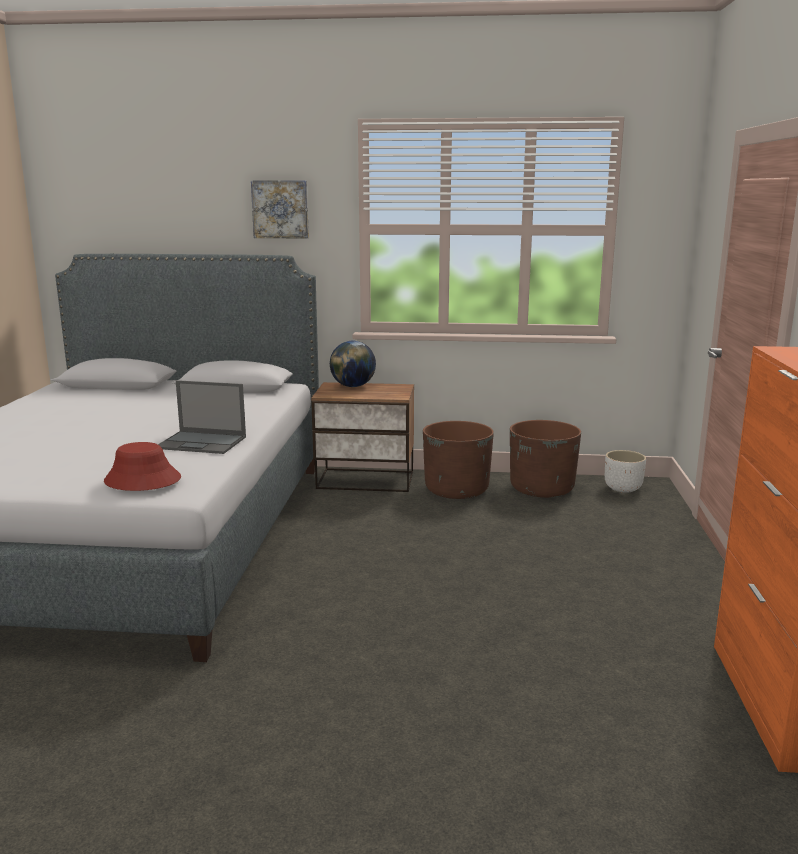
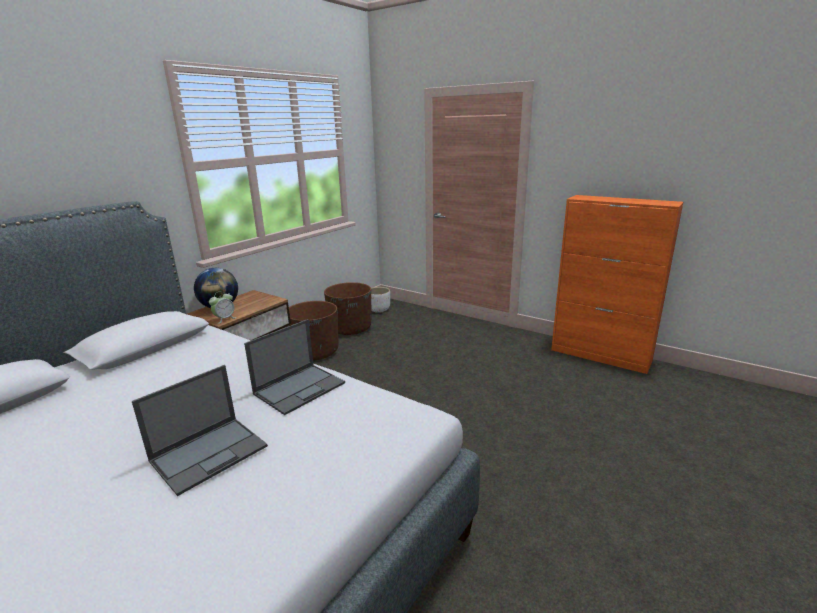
camera: 60 degrees left, 5 degrees up
red hat [104,442,181,491] -> none
picture [251,180,309,238] -> none
none -> laptop [132,365,268,496]
none -> alarm clock [209,291,237,324]

